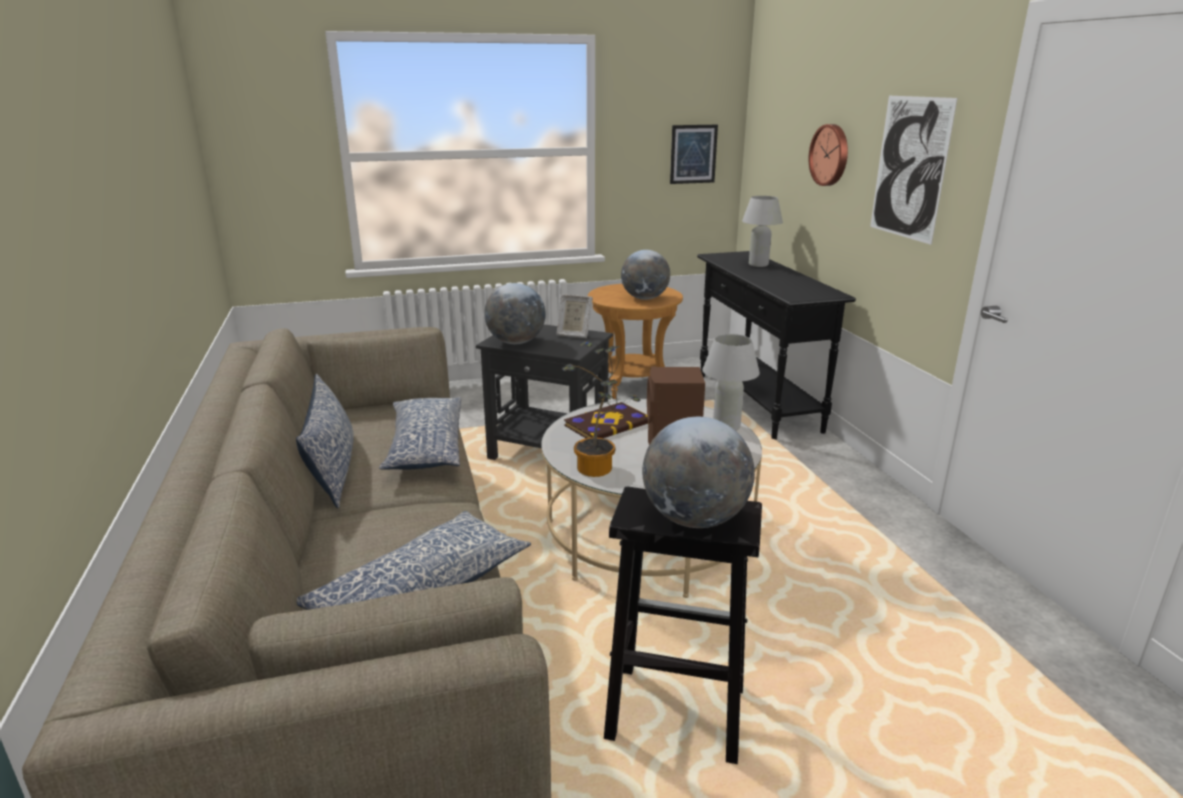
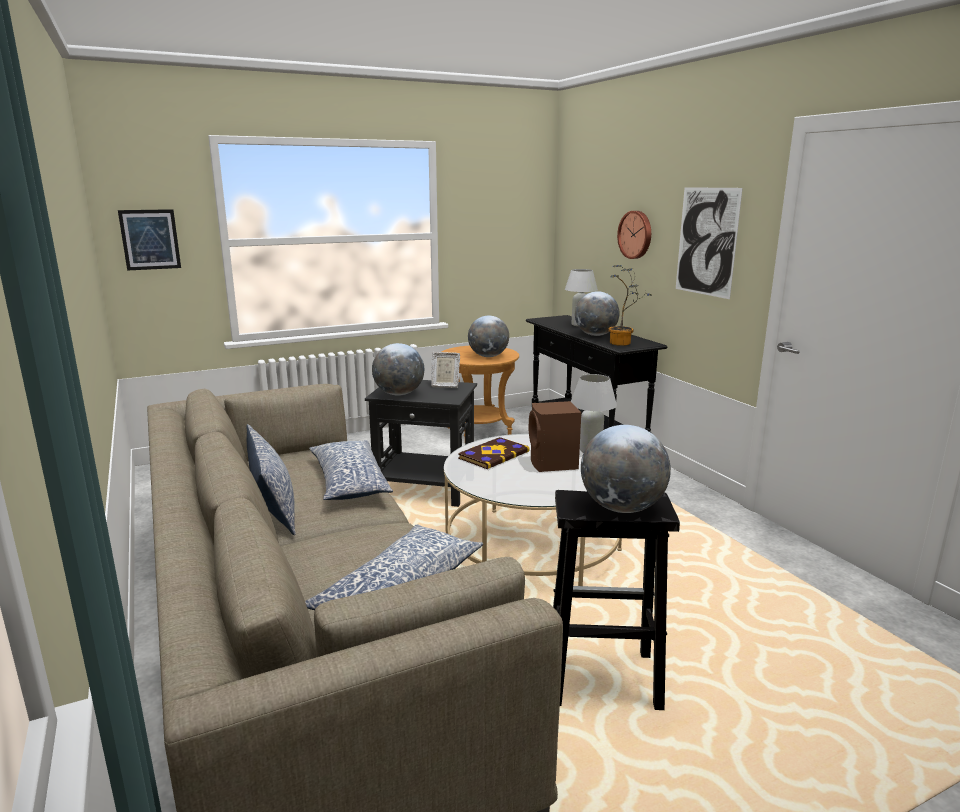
camera: 10 degrees left, 5 degrees down
potted plant [562,341,641,477] -> potted plant moved to [608,265,652,346]
picture [670,125,718,184] -> picture moved to [118,209,181,271]
none -> globe [575,291,619,336]

